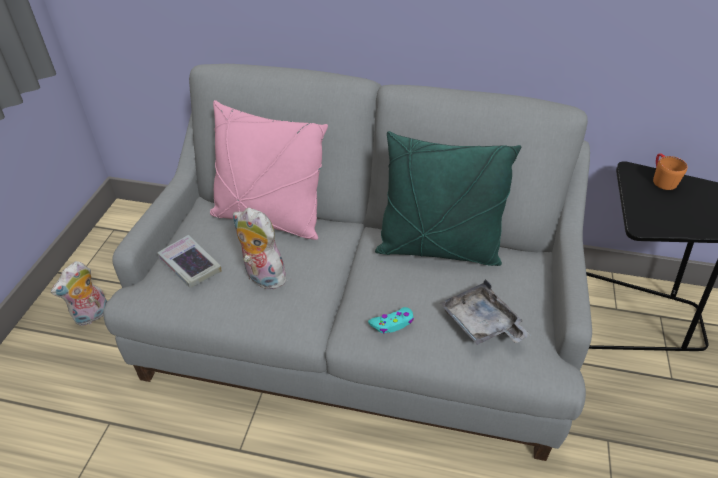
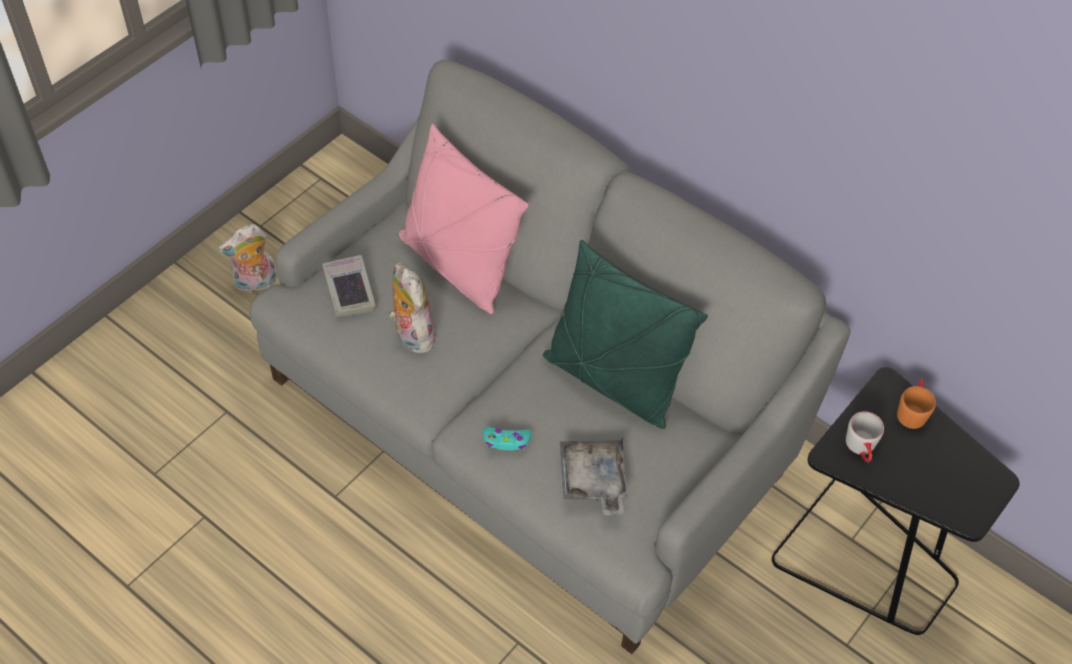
camera: 25 degrees right, 10 degrees up
none -> grey mug [846,411,884,462]

